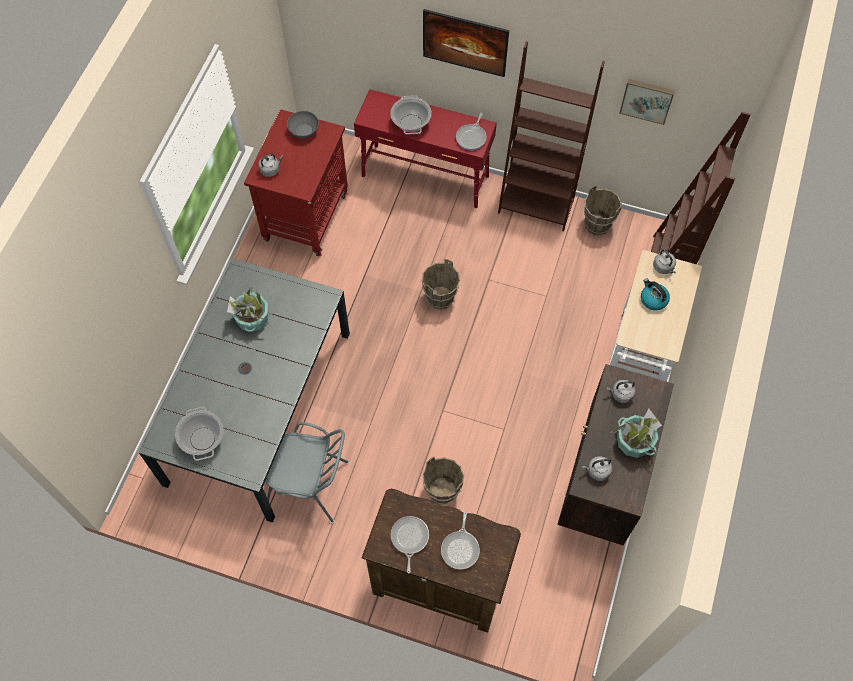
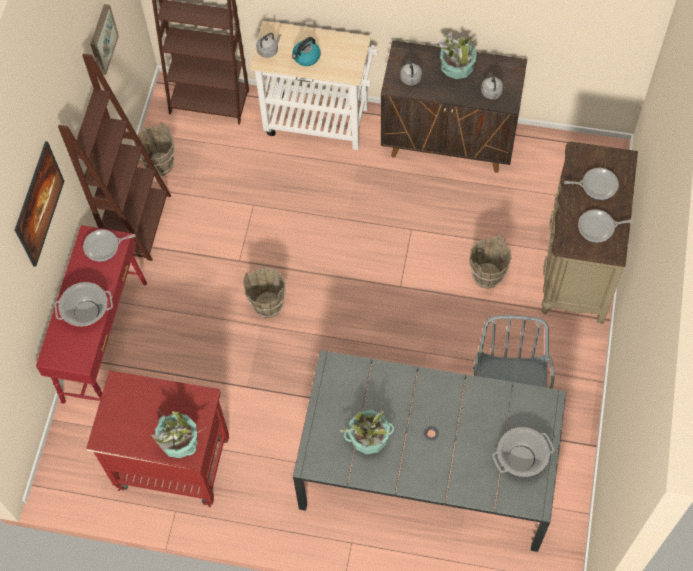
camera: 95 degrees left, 0 degrees up
grey kettle [258,153,283,177] -> potted plant [151,411,207,458]
grey bowl [287,111,319,138] -> none
frying pan [456,113,487,150] -> frying pan turned 150 degrees clockwise [83,230,136,261]

